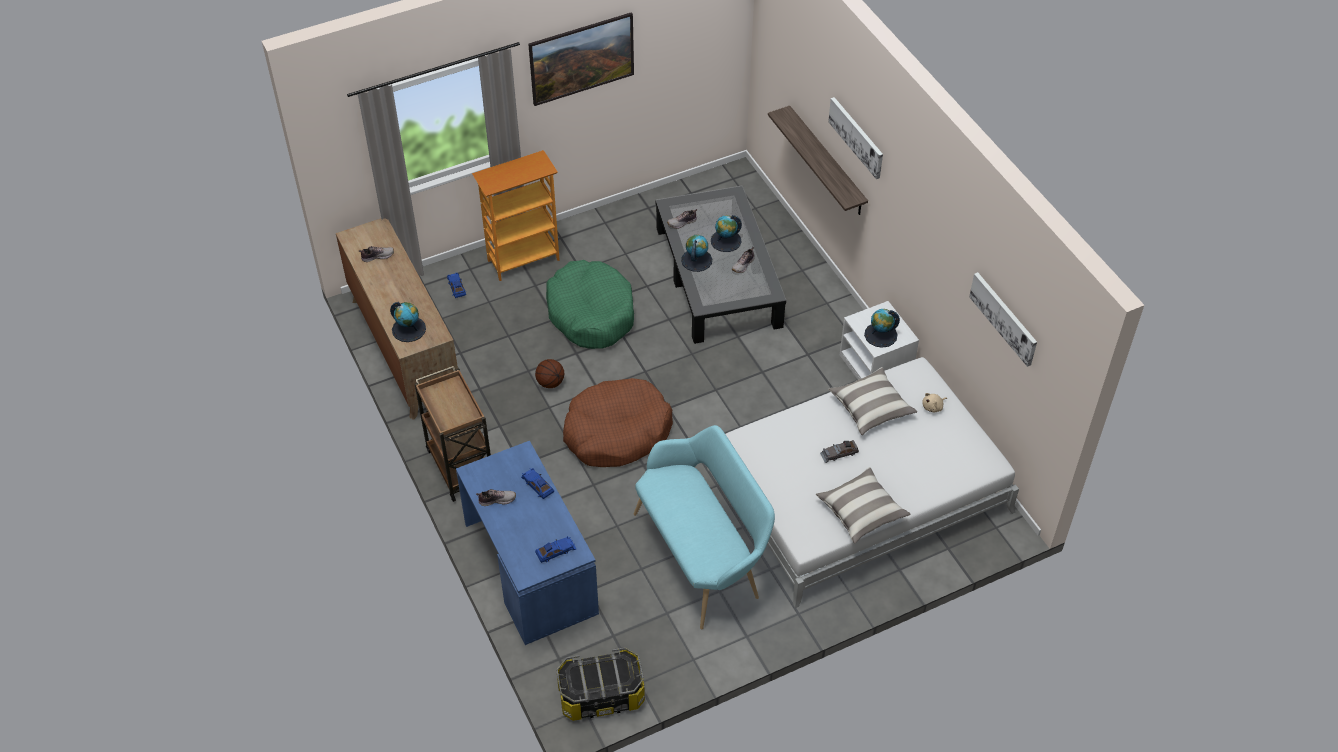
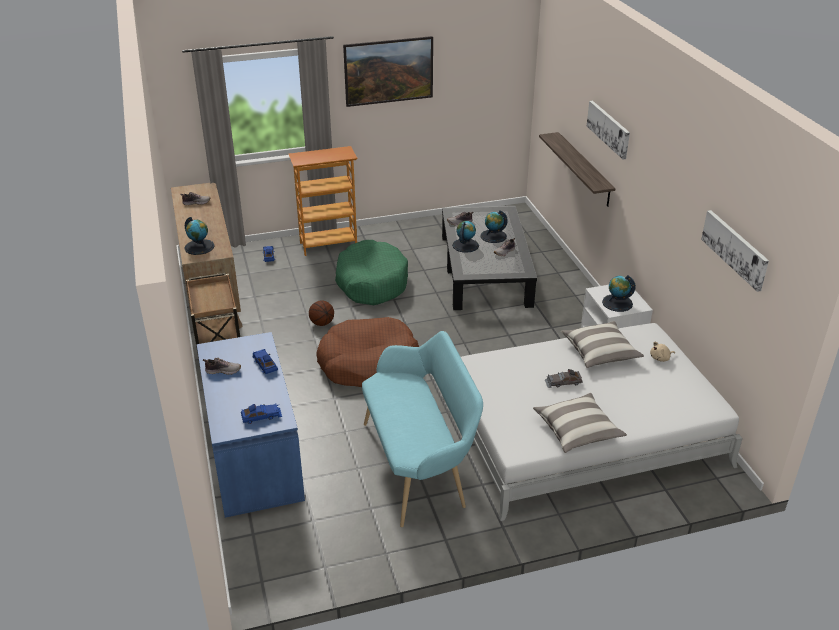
camera: 10 degrees right, 15 degrees down
storage box [556,647,645,721] -> none

